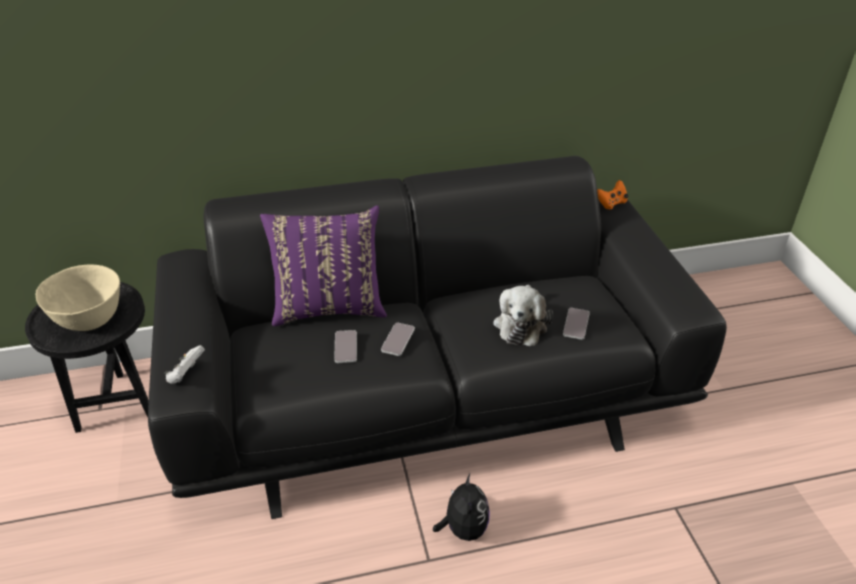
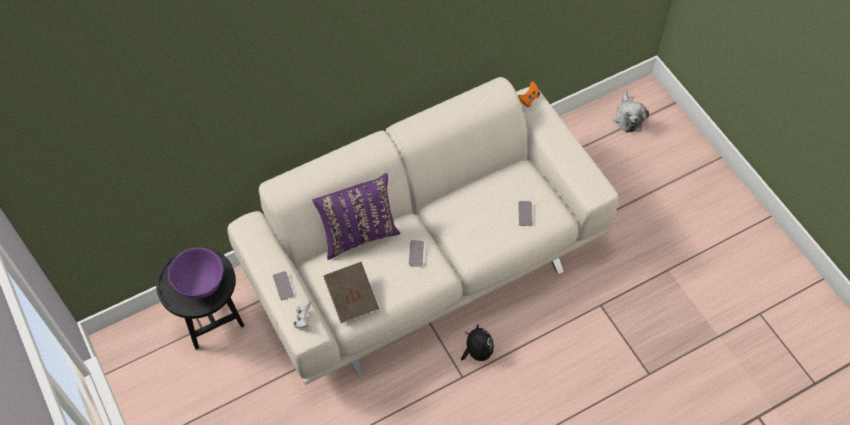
camera: 15 degrees left, 20 degrees up
beige bowl [36,265,120,331] -> purple bowl [168,248,223,299]
black sofa [148,156,727,519] -> beige sofa [227,77,618,385]
phone [334,330,357,363] -> phone moved to [273,271,294,300]
plush toy [493,284,553,346] -> plush toy moved to [614,91,649,133]
none -> brown book [323,262,379,323]

